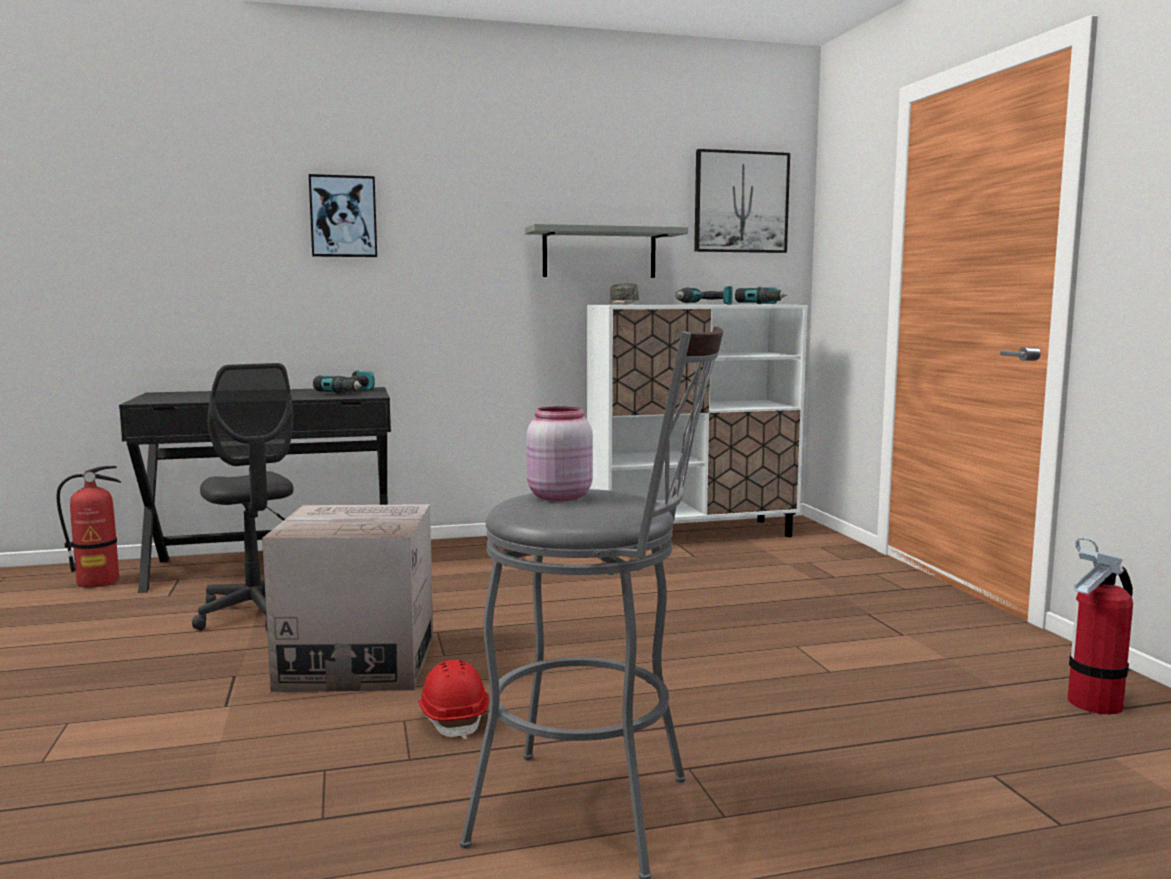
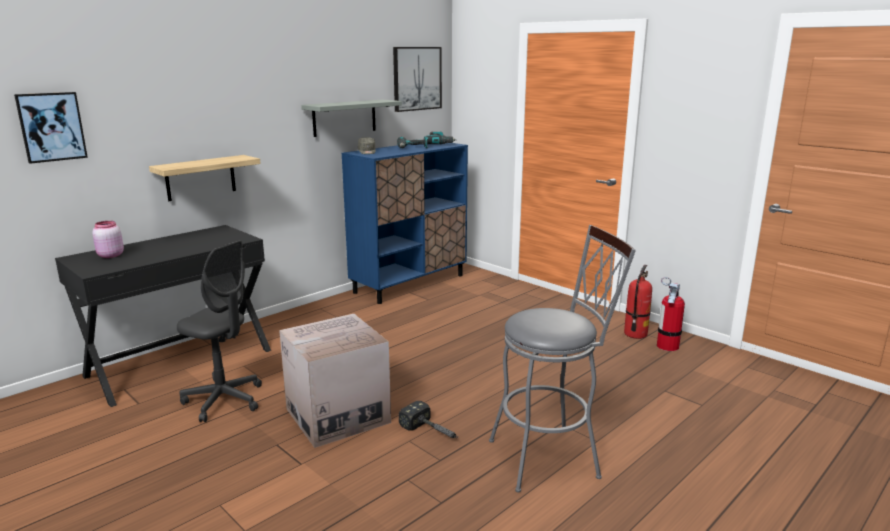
camera: 30 degrees left, 10 degrees up
fire extinguisher [57,466,121,588] -> fire extinguisher moved to [624,265,652,339]
picture [309,174,377,257] -> picture moved to [14,92,88,164]
power drill [313,370,375,393] -> none
red hard hat [418,660,489,739] -> hammer [399,401,458,438]
pink jar [527,406,593,501] -> pink jar moved to [92,221,124,258]
white cabinet [587,305,808,537] -> blue cabinet [342,143,468,304]
none -> shelf [149,155,261,201]

